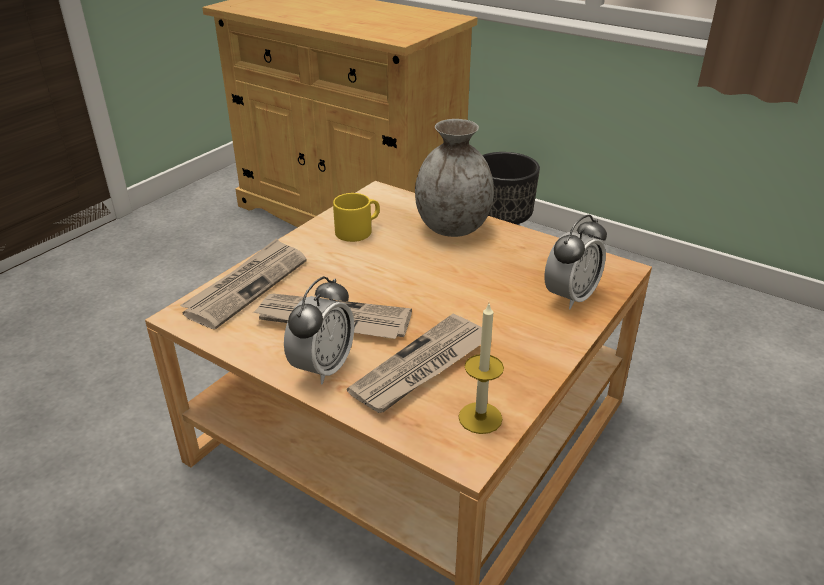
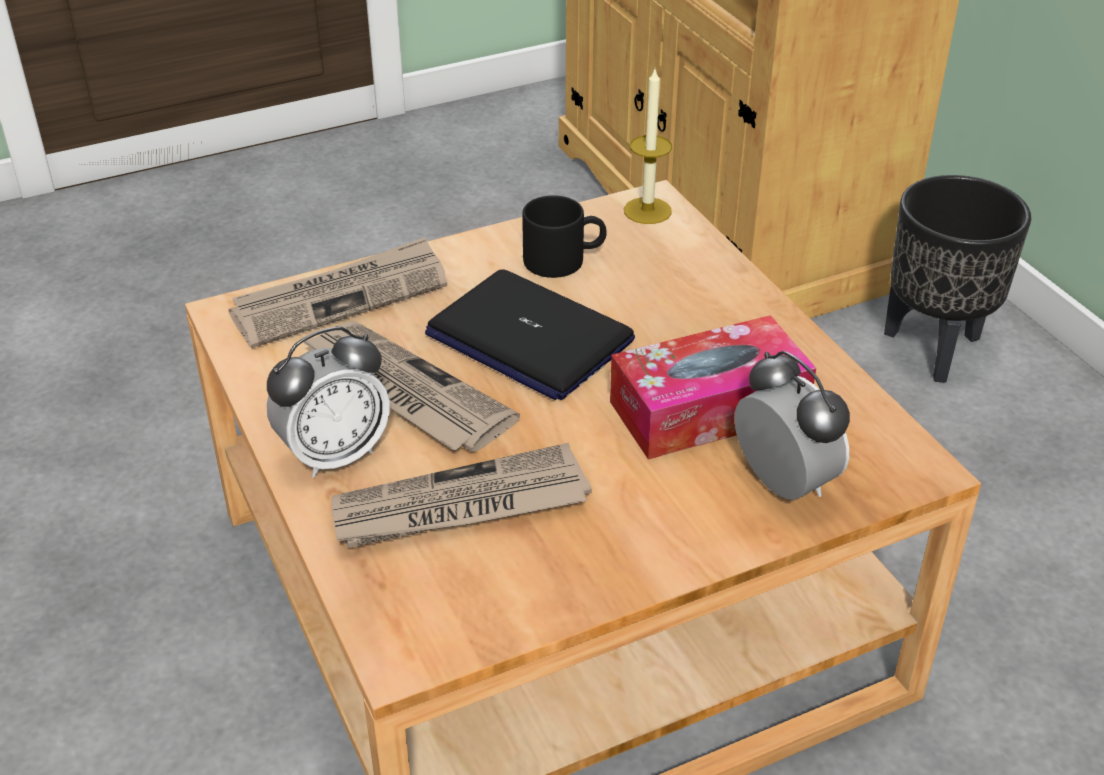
camera: 30 degrees right, 5 degrees up
yellow mug [333,193,380,242] -> black mug [522,195,607,278]
grey vase [415,119,494,237] -> none
candle [458,304,504,434] -> candle moved to [624,69,672,224]
alarm clock [544,215,607,310] -> alarm clock turned 105 degrees counterclockwise [734,351,850,500]
none -> laptop [425,269,635,400]
none -> tissue box [610,315,816,459]

